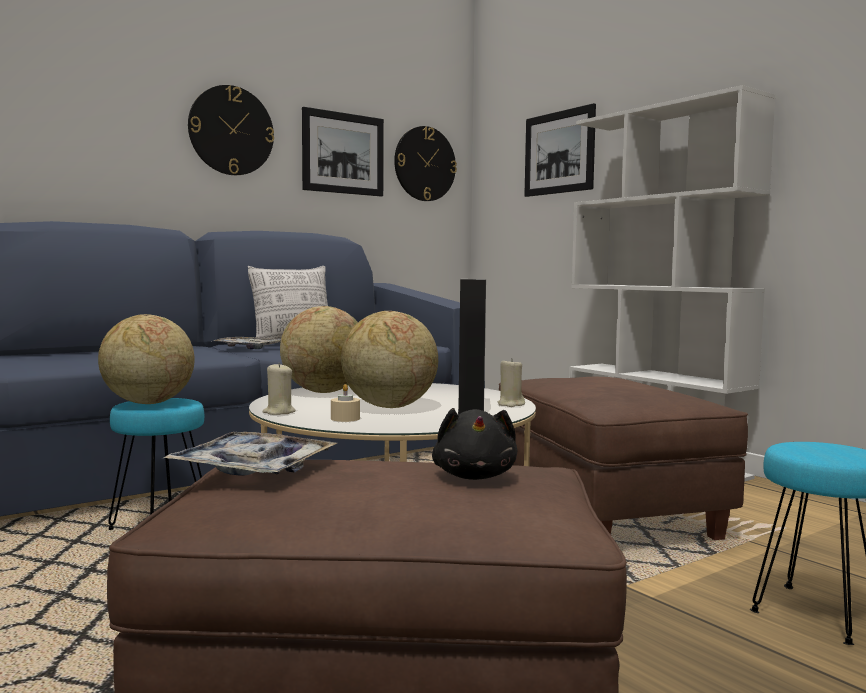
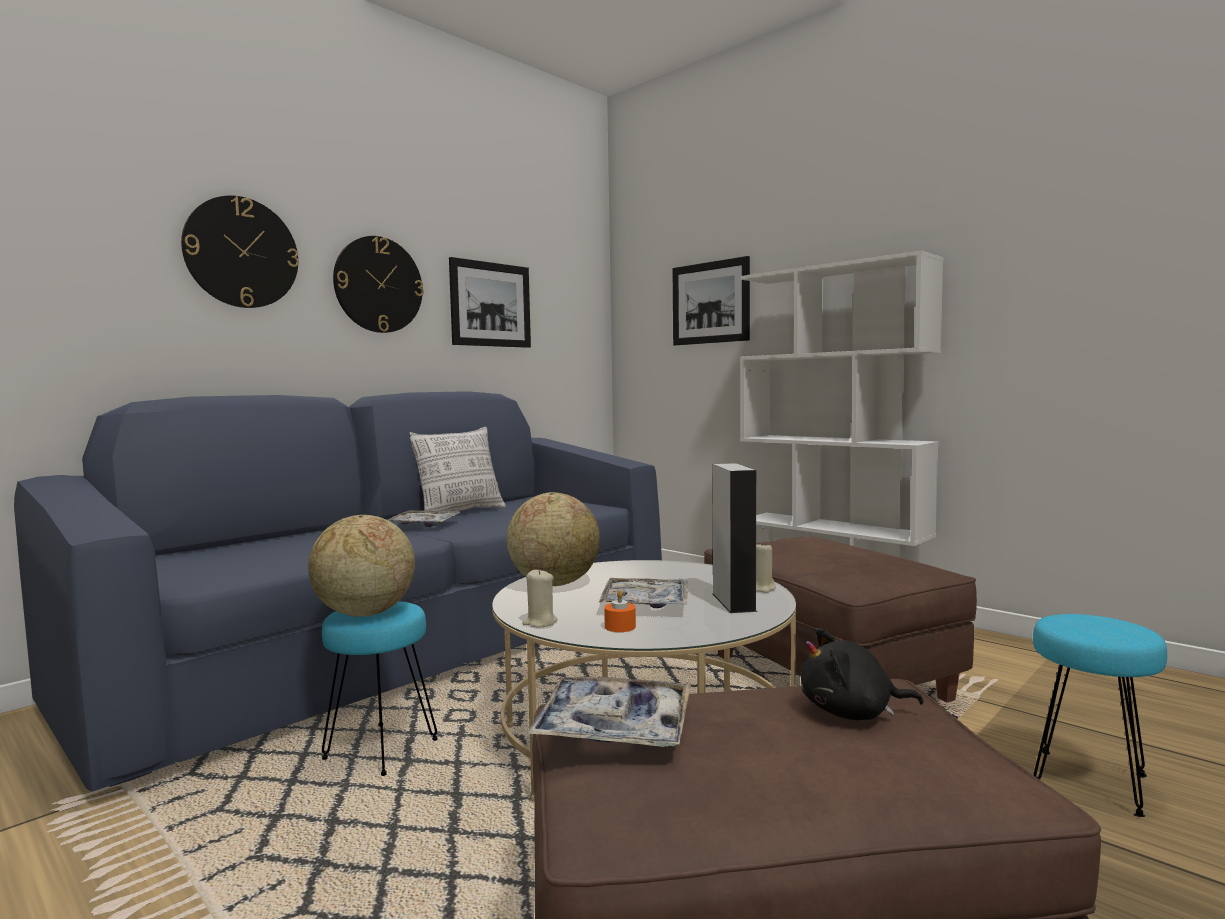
camera: 10 degrees left, 0 degrees up
beige candle [331,384,360,422] -> orange candle [604,590,636,632]
globe [341,311,438,408] -> tray [599,578,688,608]
wall clock [394,126,457,201] -> wall clock moved to [181,195,299,308]
black plush toy [432,408,517,480] -> black plush toy turned 105 degrees clockwise [801,628,924,720]

